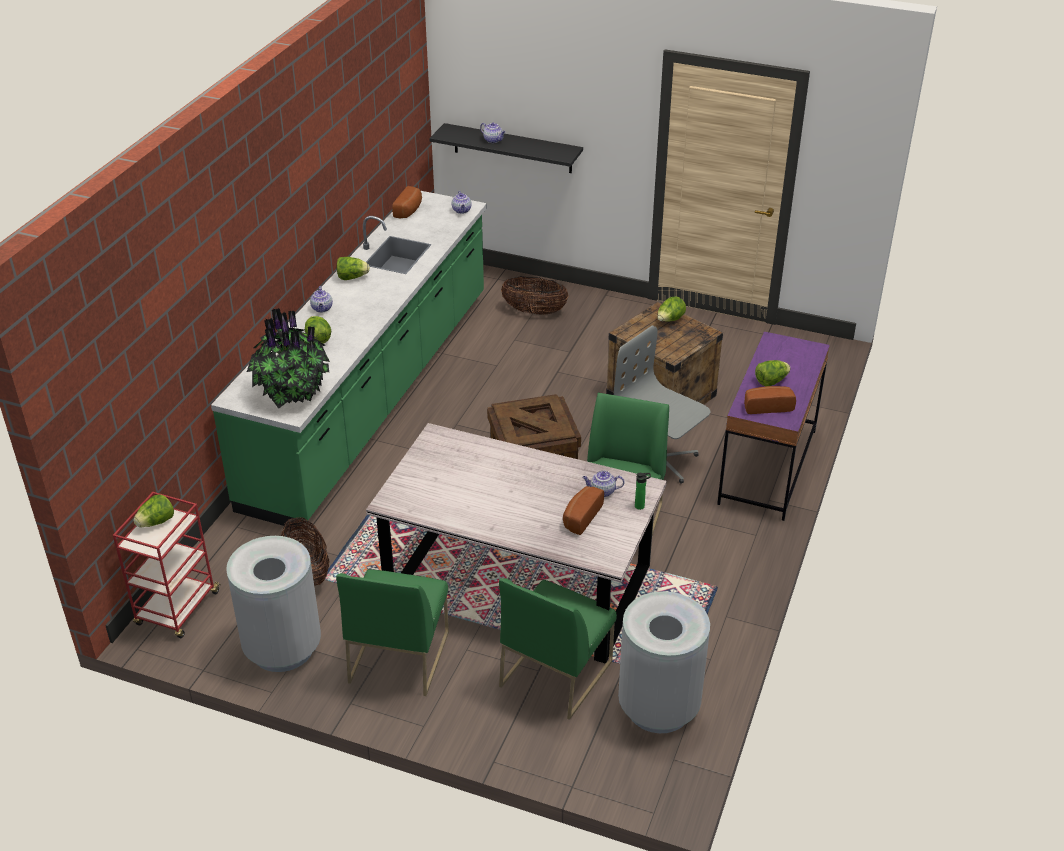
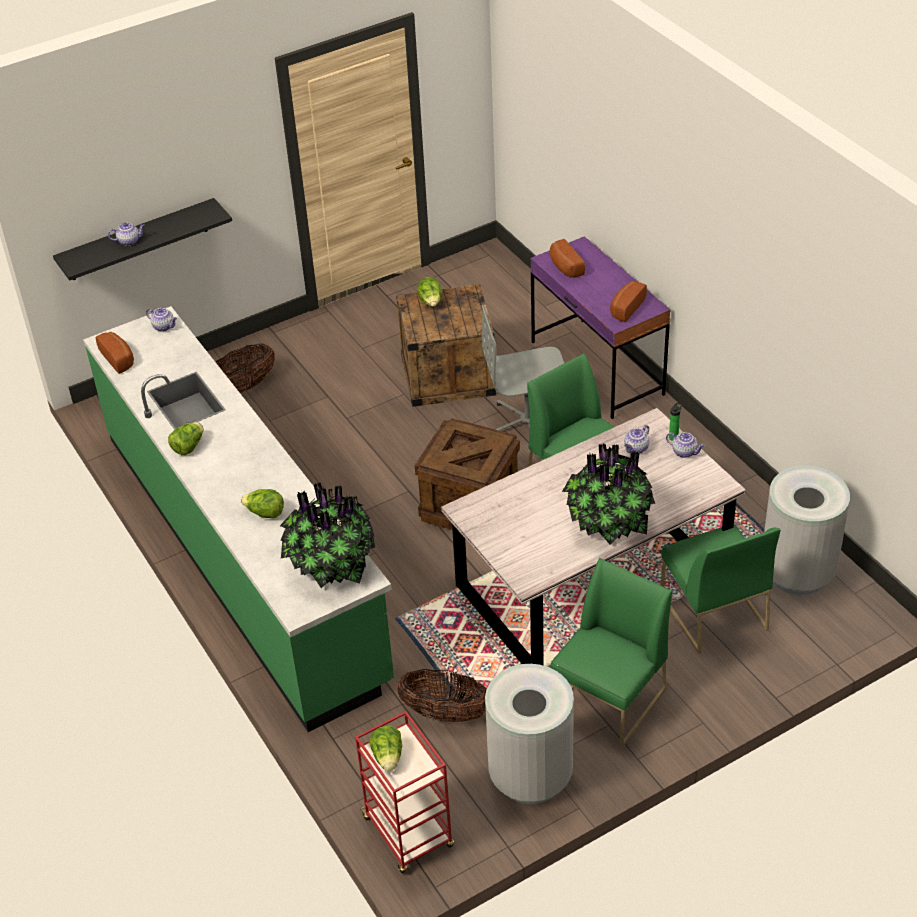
camera: 50 degrees left, 5 degrees up
teapot [310,286,333,313] -> teapot moved to [666,432,705,458]
green chair [336,569,449,696] -> green chair turned 105 degrees counterclockwise [550,558,672,748]
bread [563,486,604,535] -> bread moved to [550,239,585,278]
lettuce [755,360,791,387] -> none
none -> potted plant [562,444,655,545]

